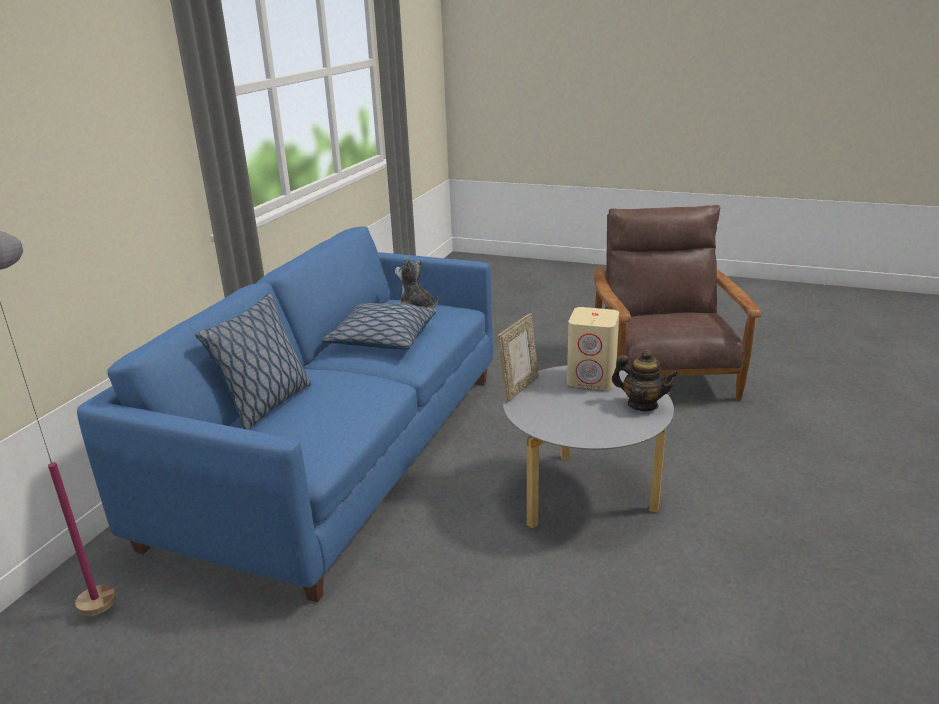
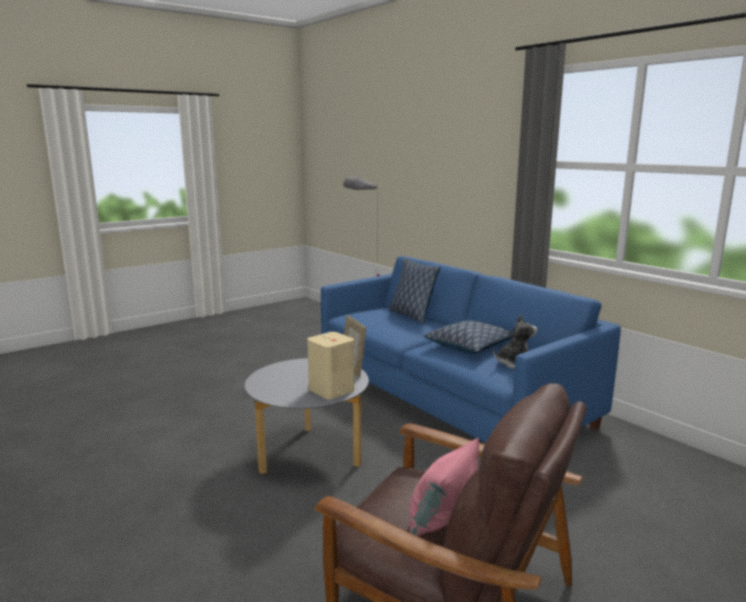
camera: 120 degrees right, 10 degrees down
teapot [612,350,679,411] -> none
none -> pink pillow [409,438,479,537]

